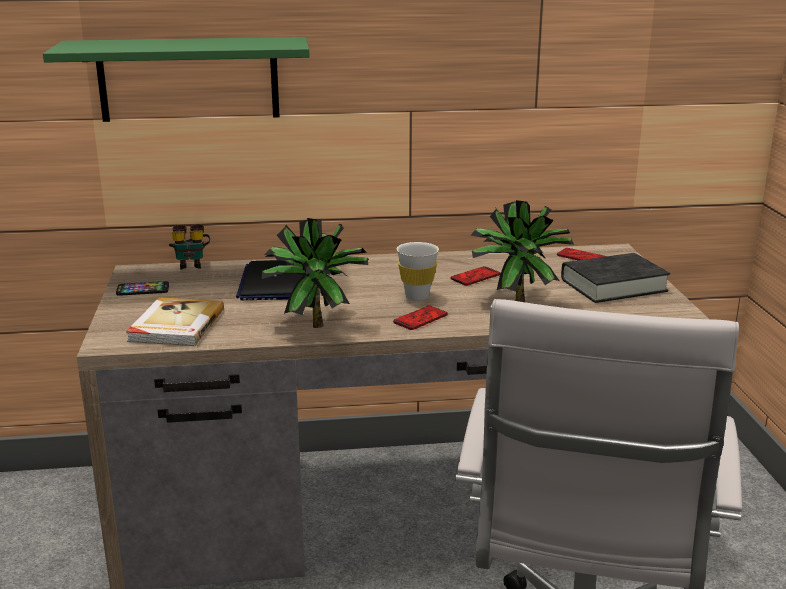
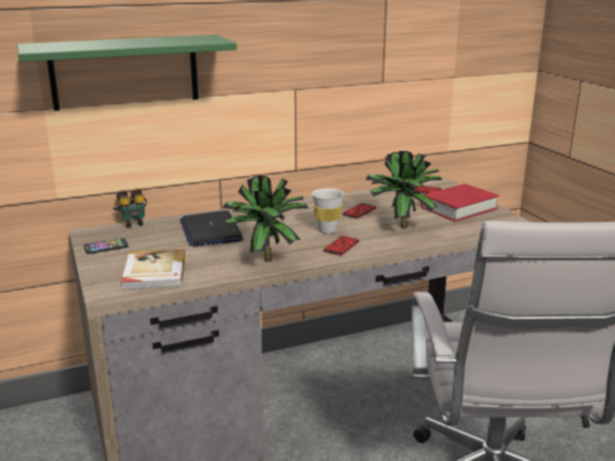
camera: 15 degrees left, 0 degrees up
black book [561,253,670,303] -> red book [420,184,499,222]

